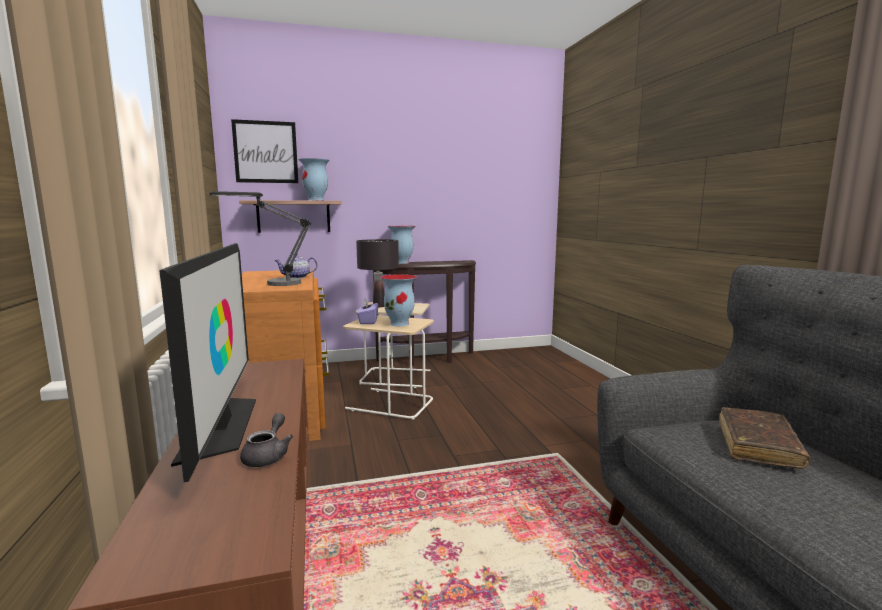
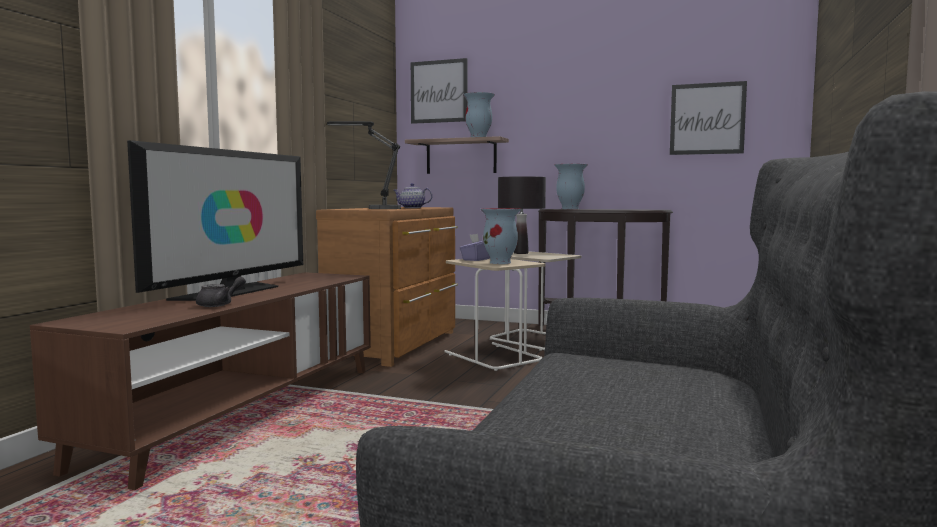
camera: 35 degrees right, 5 degrees down
brown book [719,407,810,469] -> none
none -> picture [670,81,747,155]

